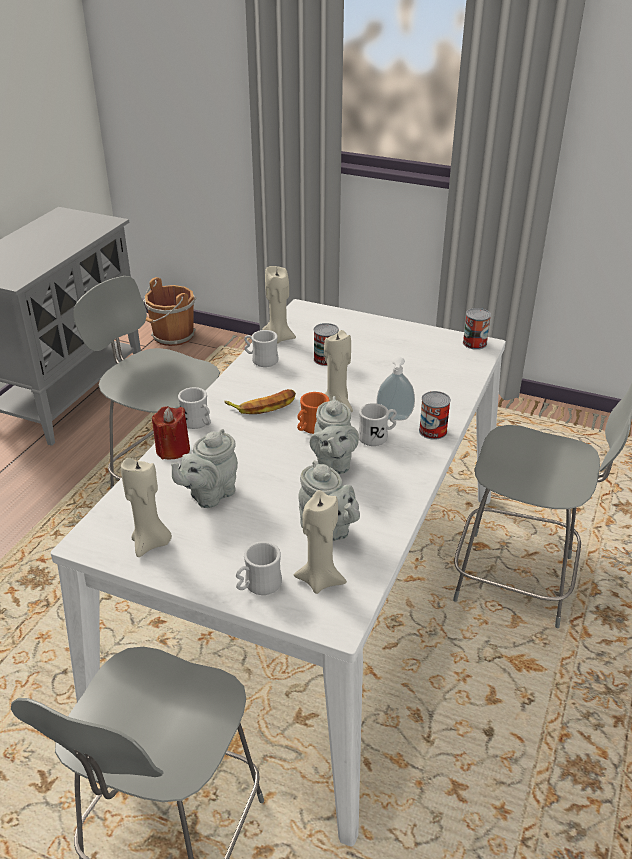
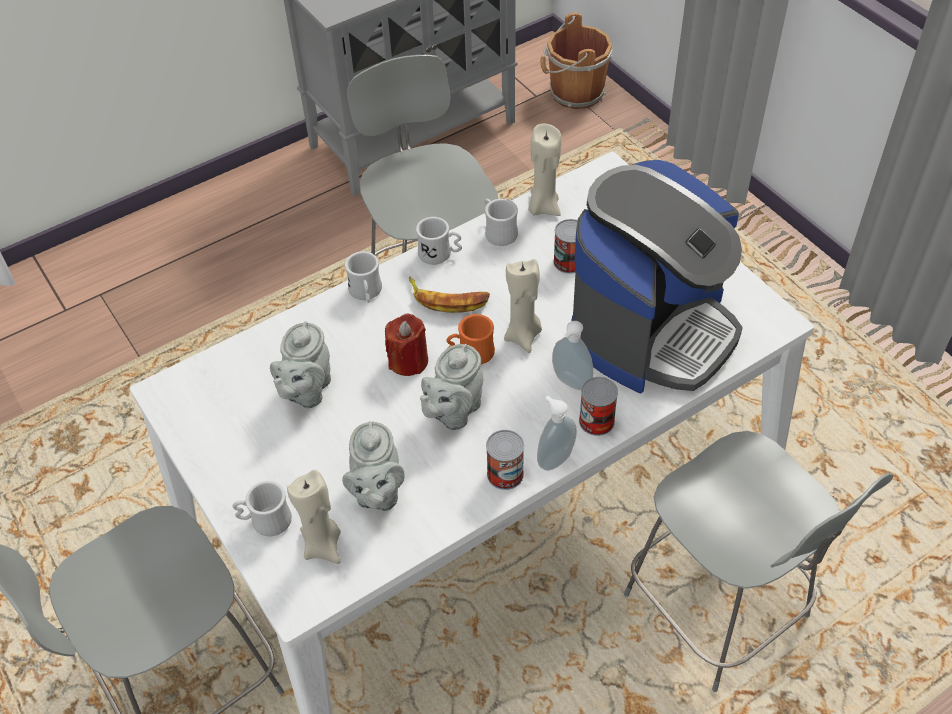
camera: 35 degrees right, 15 degrees up
beige candle [121,458,172,557] -> none
red candle [152,406,190,460] -> red candle moved to [385,313,428,376]
grey teapot [171,429,238,508] -> grey teapot turned 60 degrees counterclockwise [270,321,331,408]
white mug [358,403,397,446] -> white mug moved to [416,217,462,265]
can [463,308,491,350] -> can moved to [486,430,524,490]
none -> soap dispenser [537,396,577,471]
none -> coffee machine [572,160,743,393]

